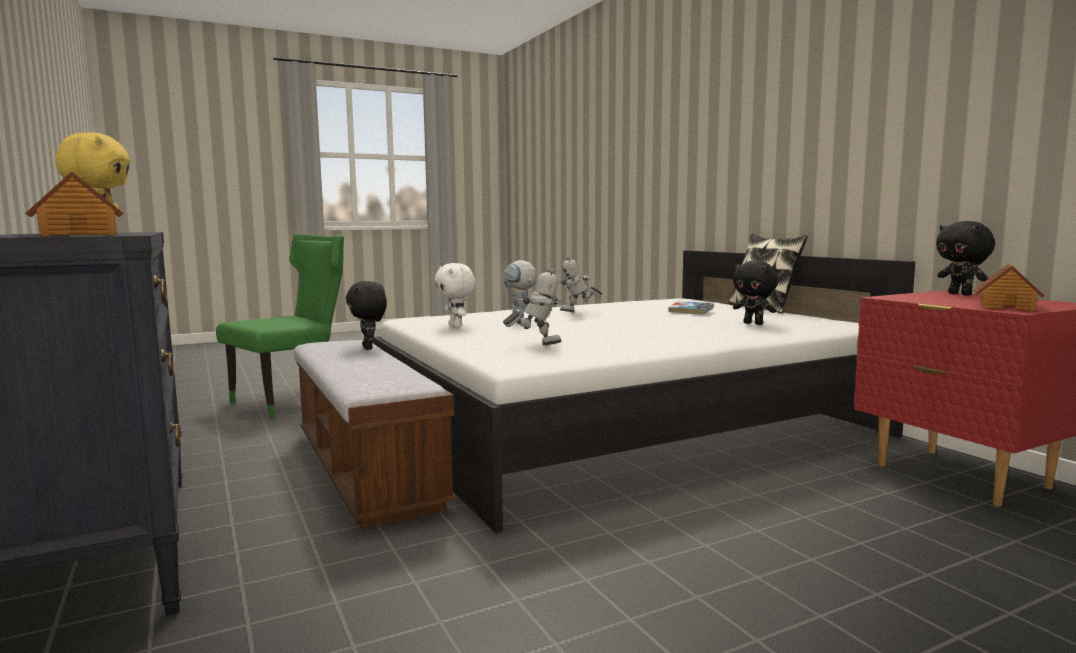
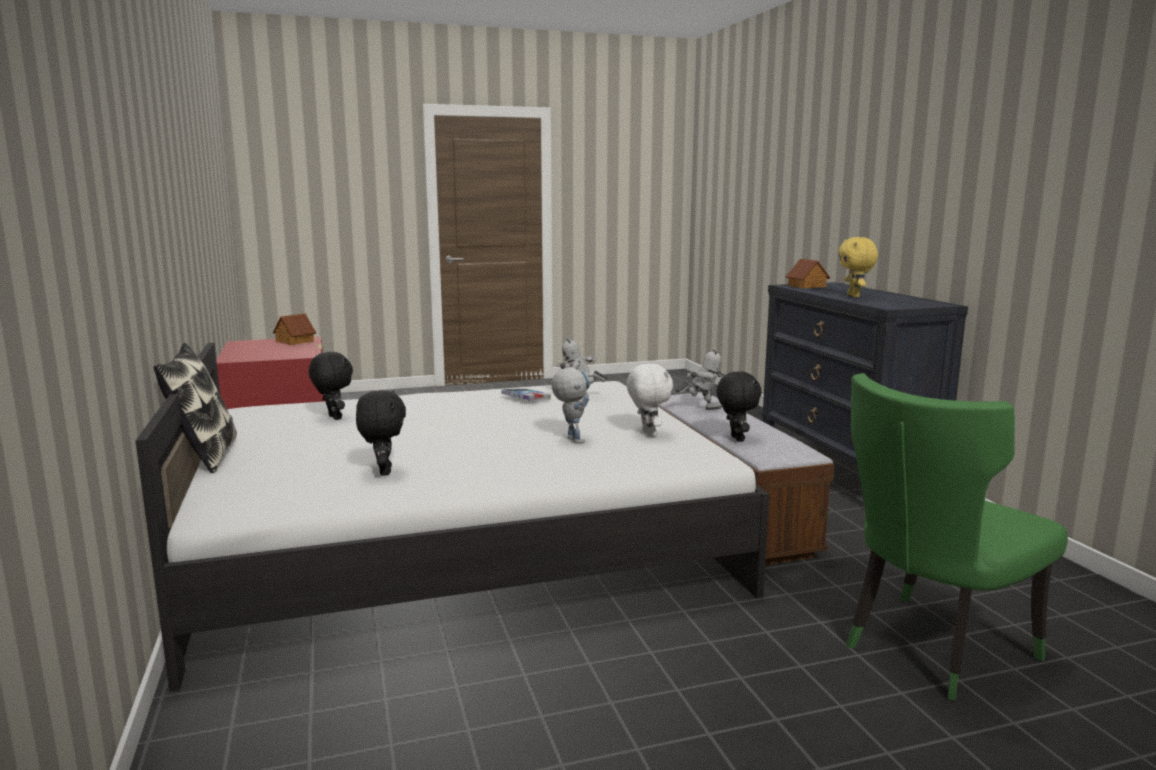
camera: 170 degrees left, 5 degrees up
toy robot [558,257,602,312] -> toy robot moved to [675,348,725,410]
book [668,301,714,315] -> book moved to [501,389,551,400]
black plush toy [936,221,995,295] -> black plush toy moved to [356,390,406,476]

